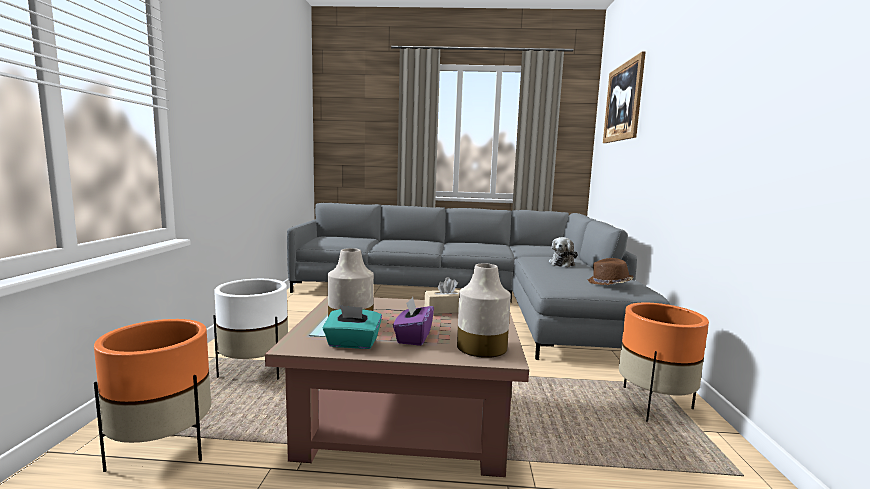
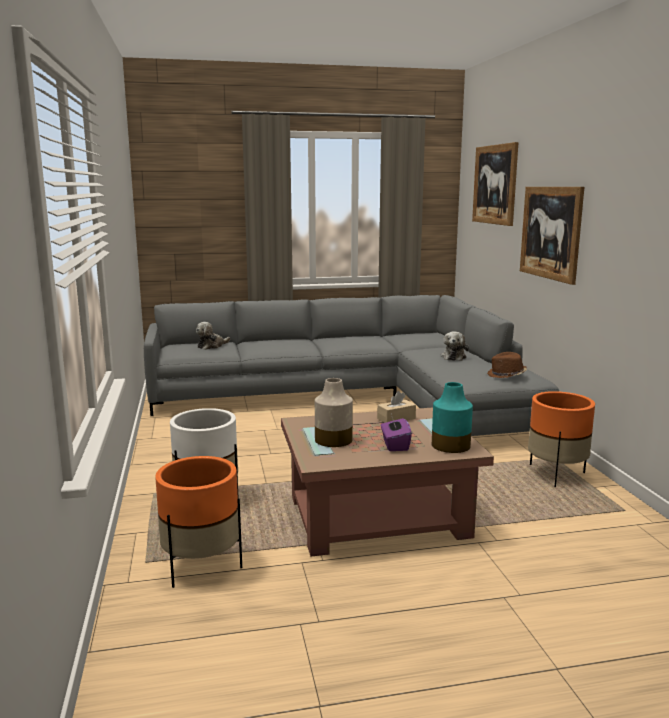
camera: 15 degrees left, 5 degrees up
turquoise tissue box [323,305,382,349] -> none
beige vase [457,263,511,358] -> turquoise vase [432,382,473,453]
none -> plush toy [196,322,230,350]
none -> picture [520,187,584,285]

